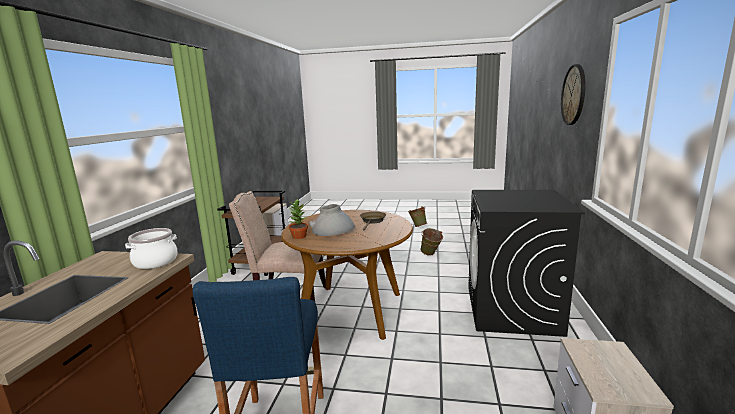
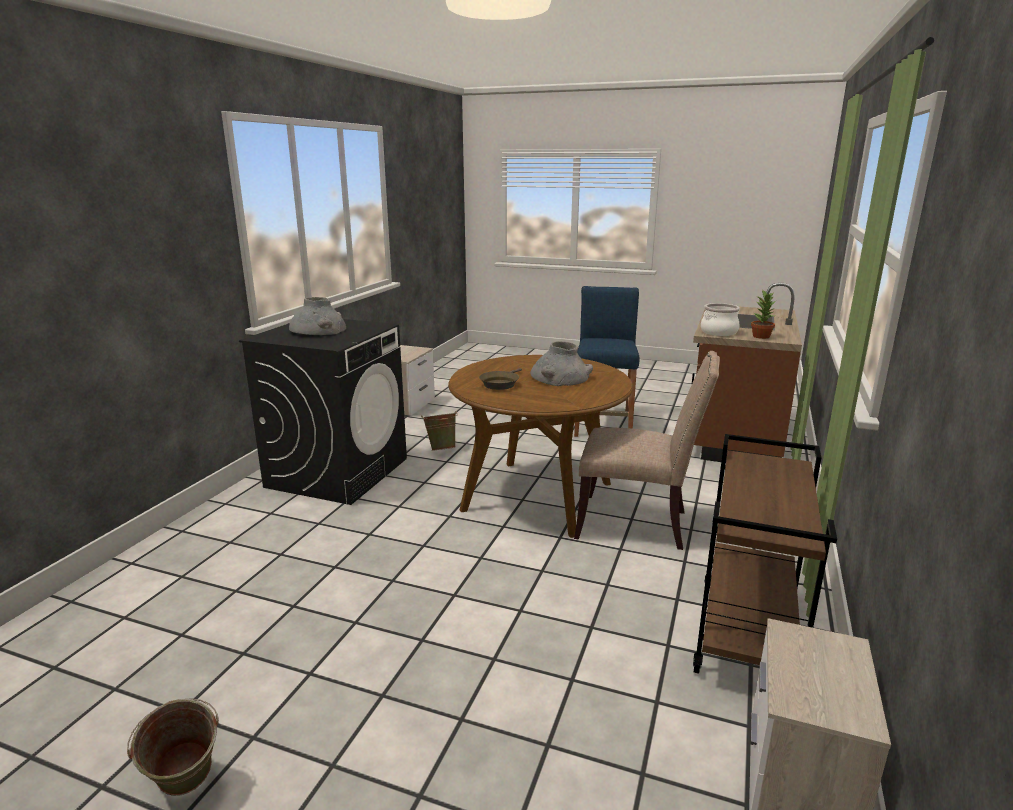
camera: 170 degrees left, 5 degrees up
potted plant [289,199,308,239] -> potted plant moved to [751,289,777,339]
green bucket [420,228,443,256] -> green bucket moved to [421,411,458,451]
wall clock [561,64,585,125] -> none
none -> grey vase [289,297,346,335]

